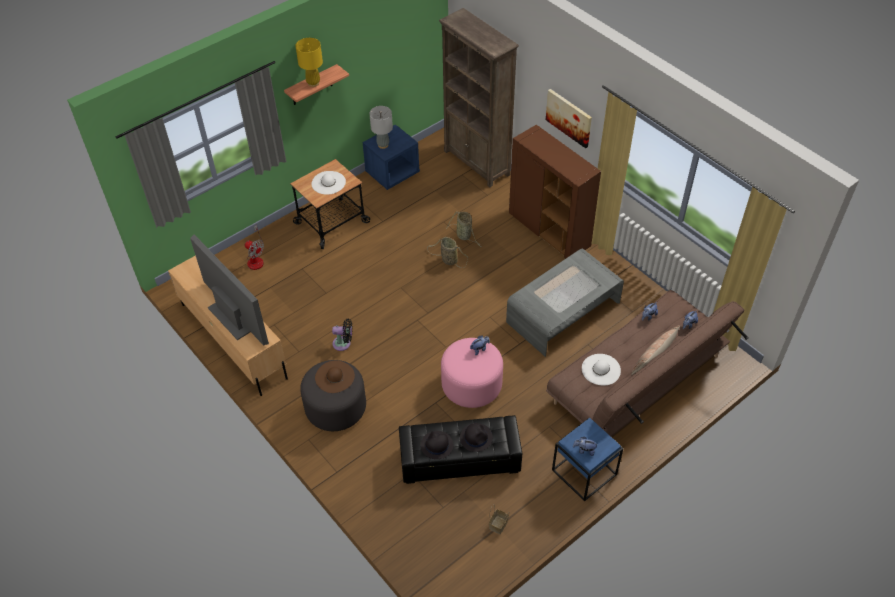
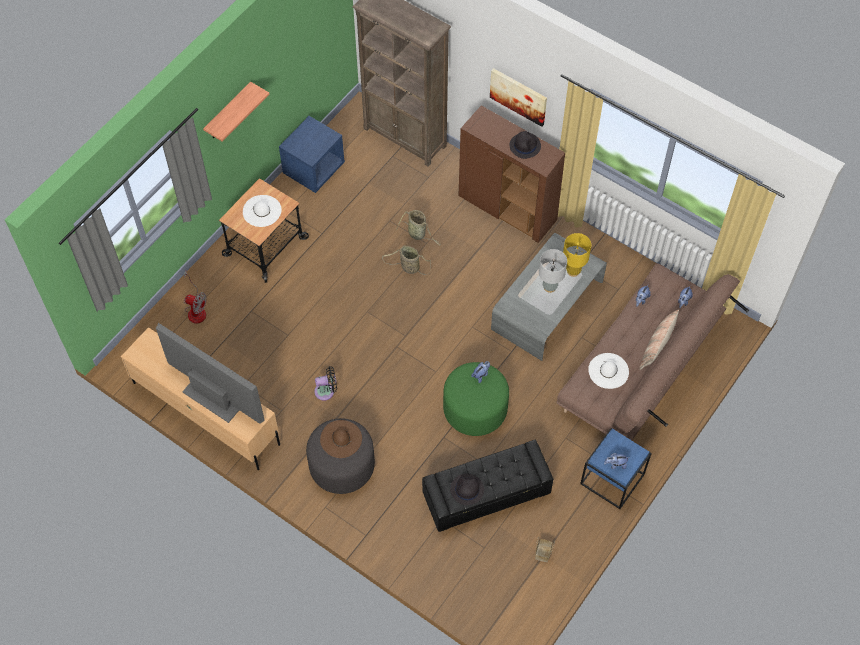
camera: 15 degrees left, 10 degrees up
yellow table lamp [296,38,323,87] -> yellow table lamp moved to [563,233,591,277]
grey table lamp [369,106,393,149] -> grey table lamp moved to [539,249,567,293]
pink ottoman [441,338,503,408] -> green ottoman [443,362,509,436]
black hat [460,423,493,452] -> black hat moved to [509,131,541,159]

